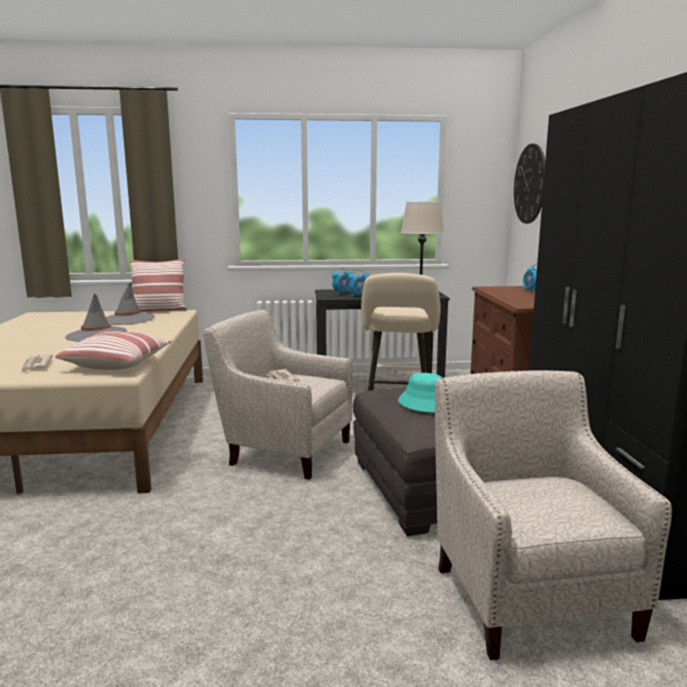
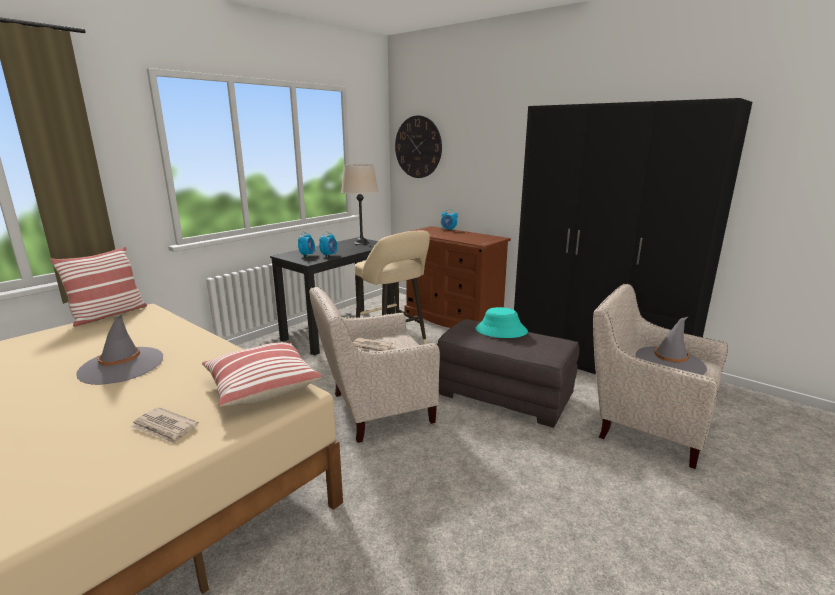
camera: 45 degrees left, 5 degrees up
grey hat [106,282,155,325] -> grey hat moved to [635,317,707,375]

